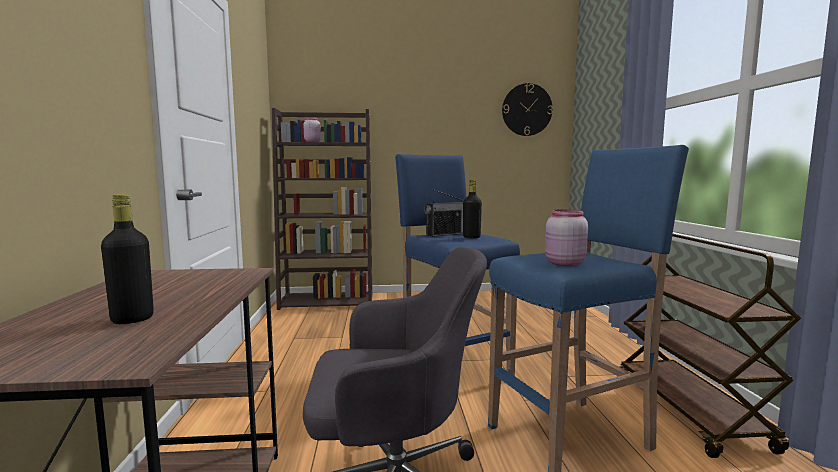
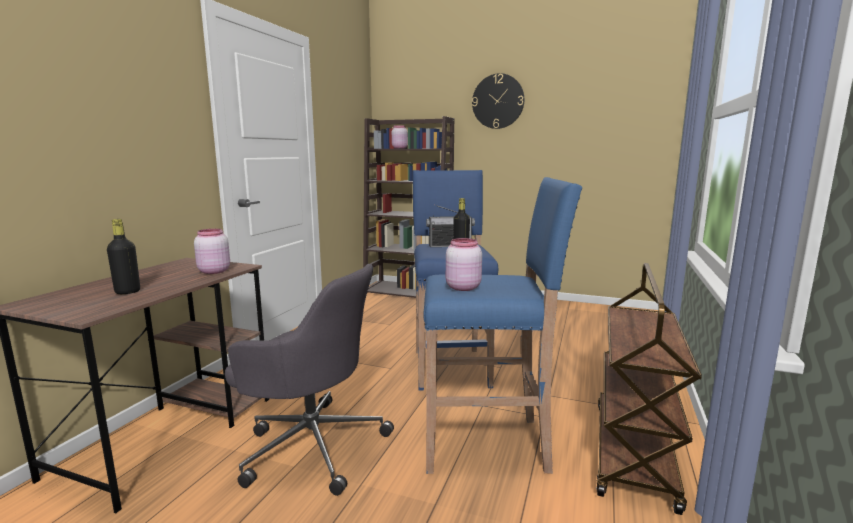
camera: 25 degrees right, 5 degrees up
wall clock [502,83,553,136] -> wall clock moved to [472,73,524,129]
none -> pink jar [194,229,230,274]

